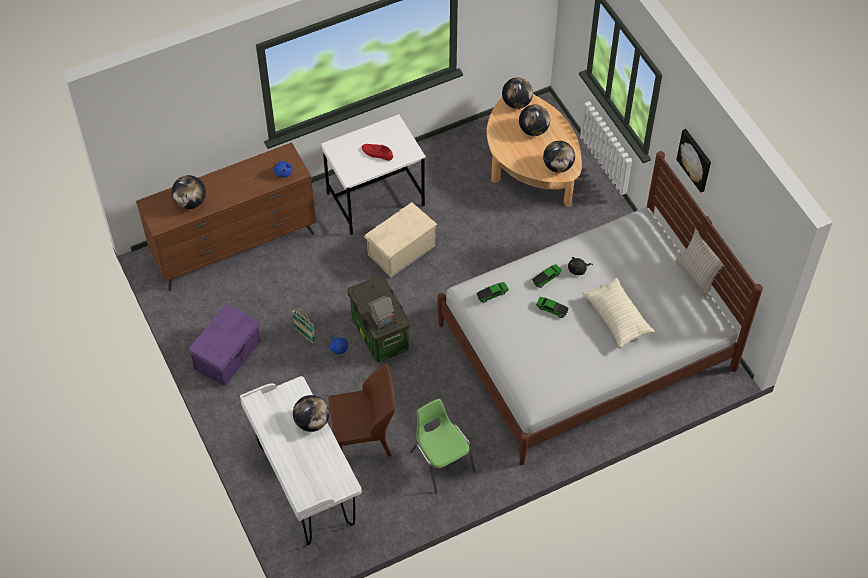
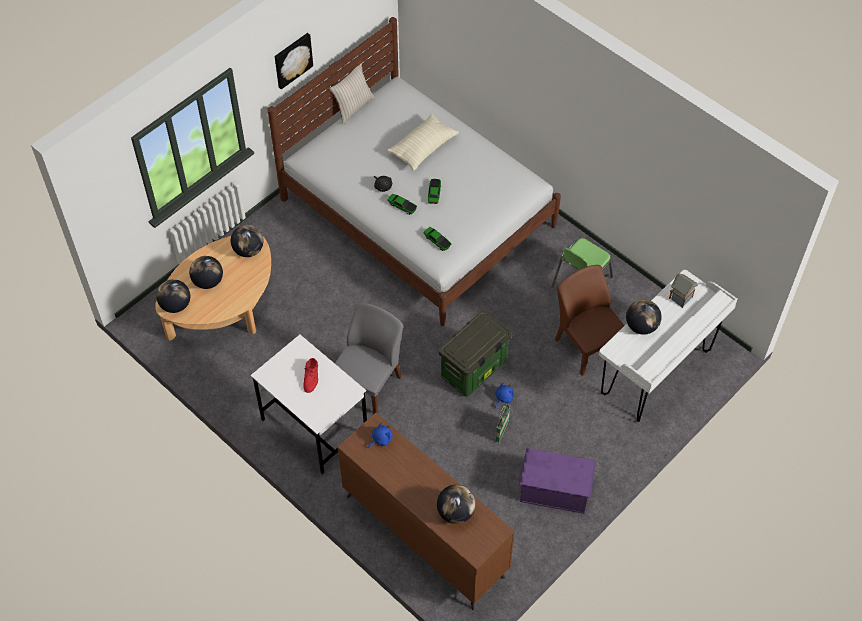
camera: 110 degrees left, 0 degrees up
beige storage box [363,202,437,277] -> grey chair [335,303,403,414]
toy house [368,296,394,328] -> toy house moved to [669,273,698,308]

